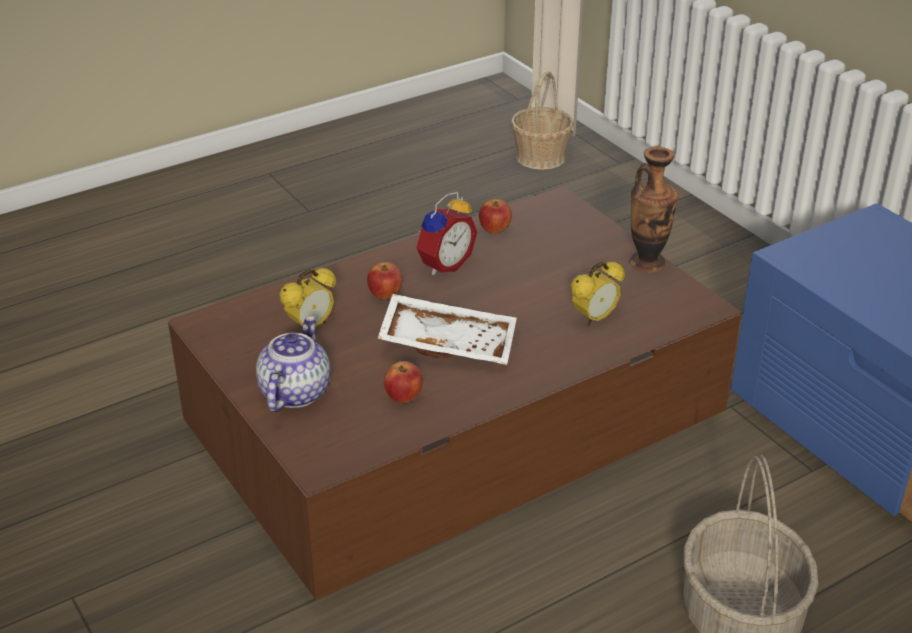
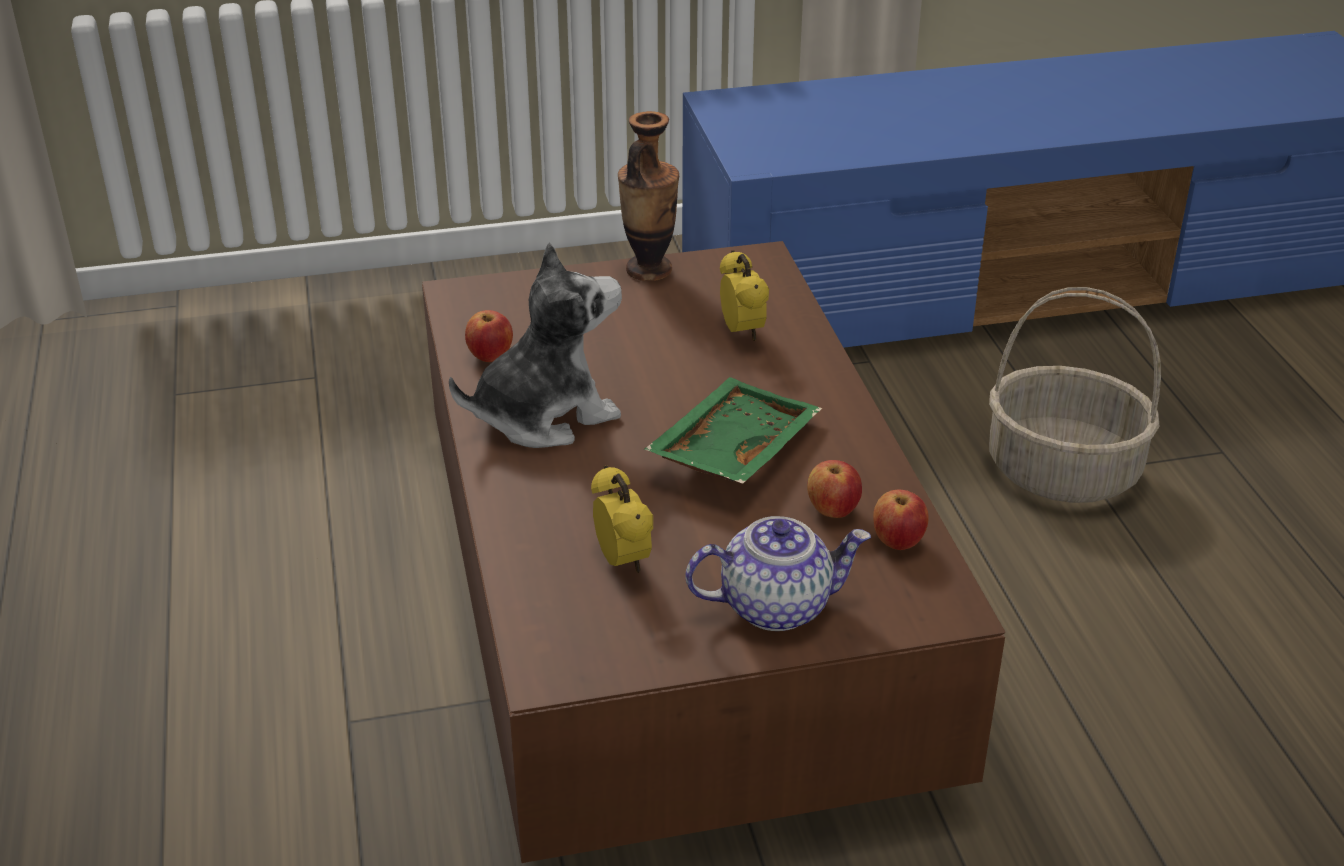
camera: 70 degrees left, 0 degrees up
teapot [256,316,330,412] -> teapot turned 135 degrees clockwise [685,516,871,631]
apple [367,262,403,300] -> apple moved to [873,490,929,550]
white tray [377,294,517,365] -> green tray [644,377,822,484]
alarm clock [416,192,477,275] -> plush toy [449,242,622,448]
basket [511,71,574,170] -> none

